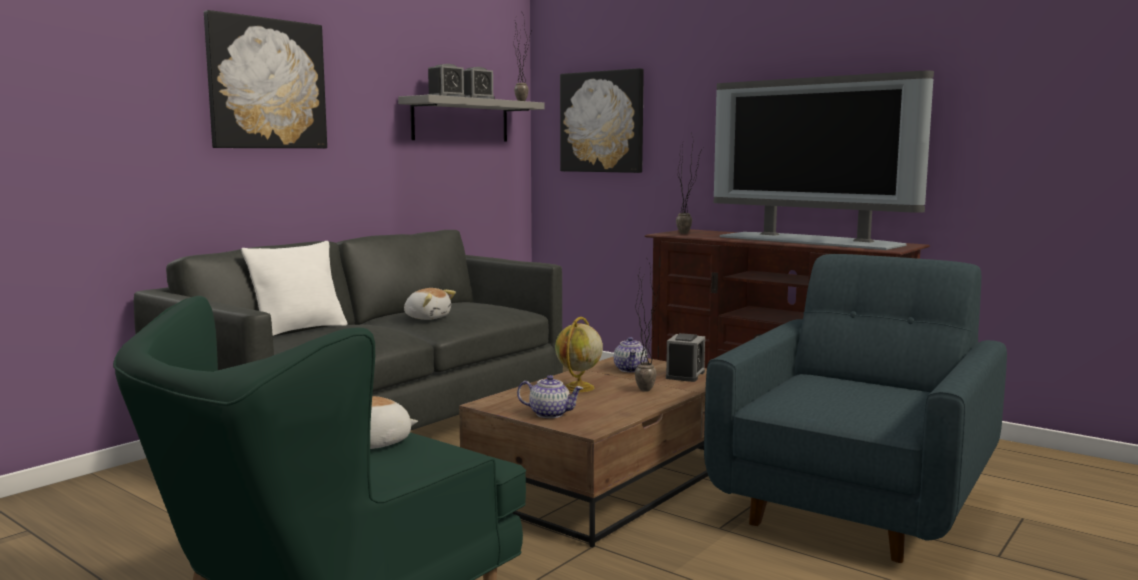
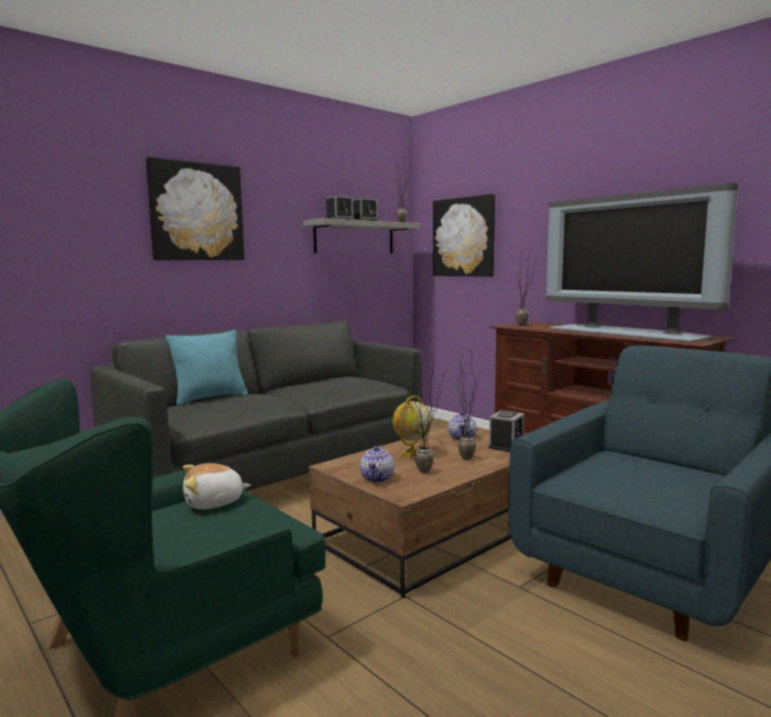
camera: 10 degrees right, 0 degrees up
white pillow [241,241,348,336] -> turquoise pillow [166,330,248,405]
plush toy [404,288,456,320] -> none
teapot [517,375,583,418] -> teapot turned 75 degrees clockwise [360,445,394,482]
none -> potted plant [414,356,446,473]

